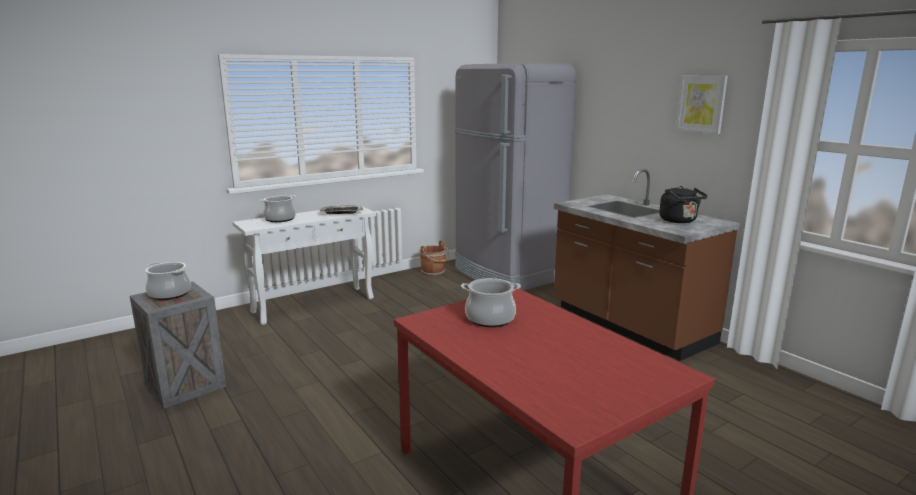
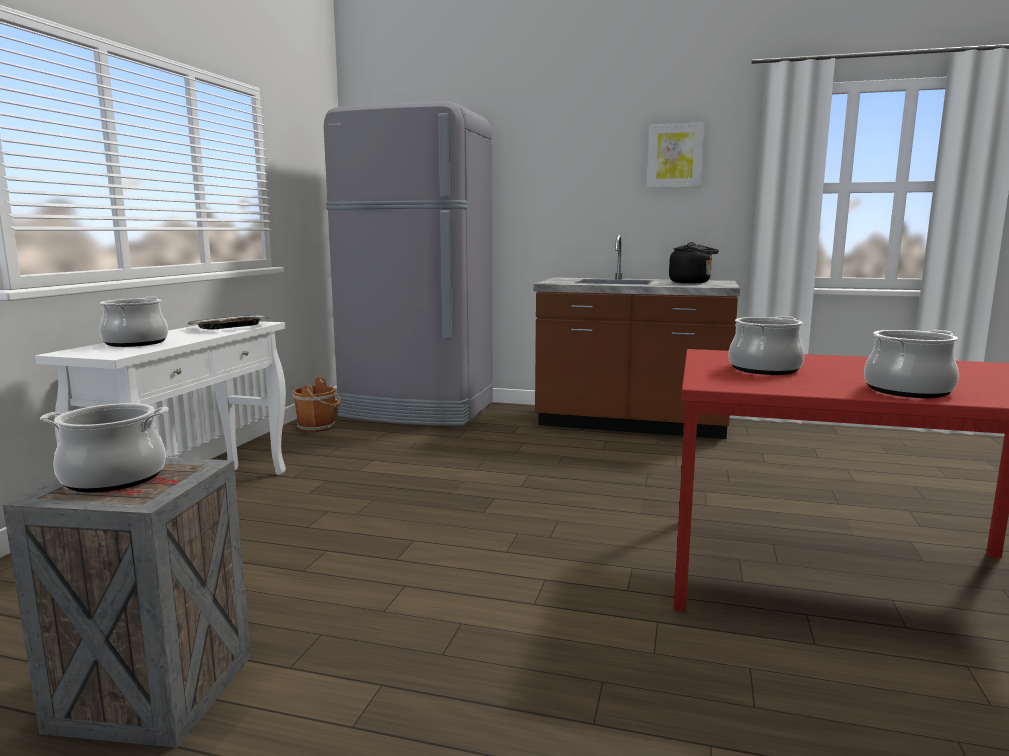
camera: 40 degrees left, 5 degrees down
none -> cooking pot [864,330,959,398]

